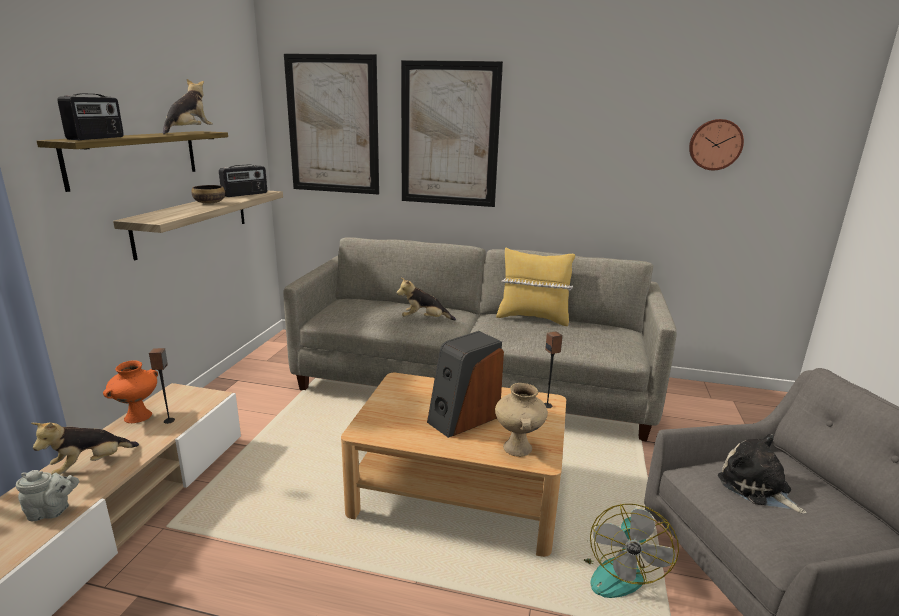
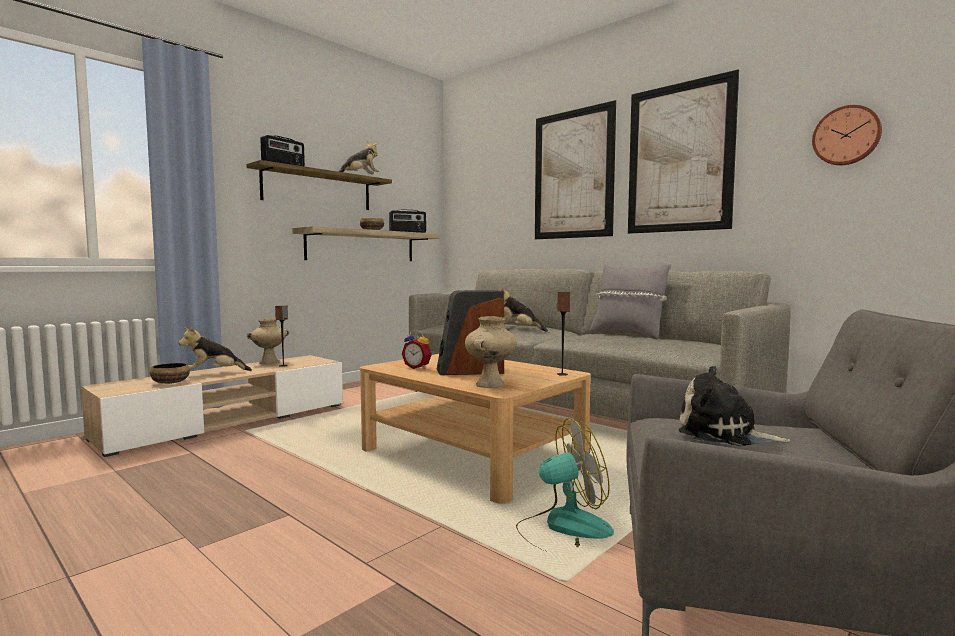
camera: 30 degrees right, 15 degrees down
grey teapot [16,470,79,521] -> bowl [150,363,190,384]
orange vase [103,360,158,423] -> beige vase [247,319,289,364]
picture [284,54,379,194] -> picture moved to [628,69,739,234]
yellow pillow [496,248,575,326] -> grey pillow [589,264,671,339]
fan [584,504,679,598] -> fan turned 150 degrees counterclockwise [516,418,614,551]
plush toy [718,434,806,514] -> plush toy turned 60 degrees counterclockwise [679,366,790,446]
none -> alarm clock [402,330,432,369]

